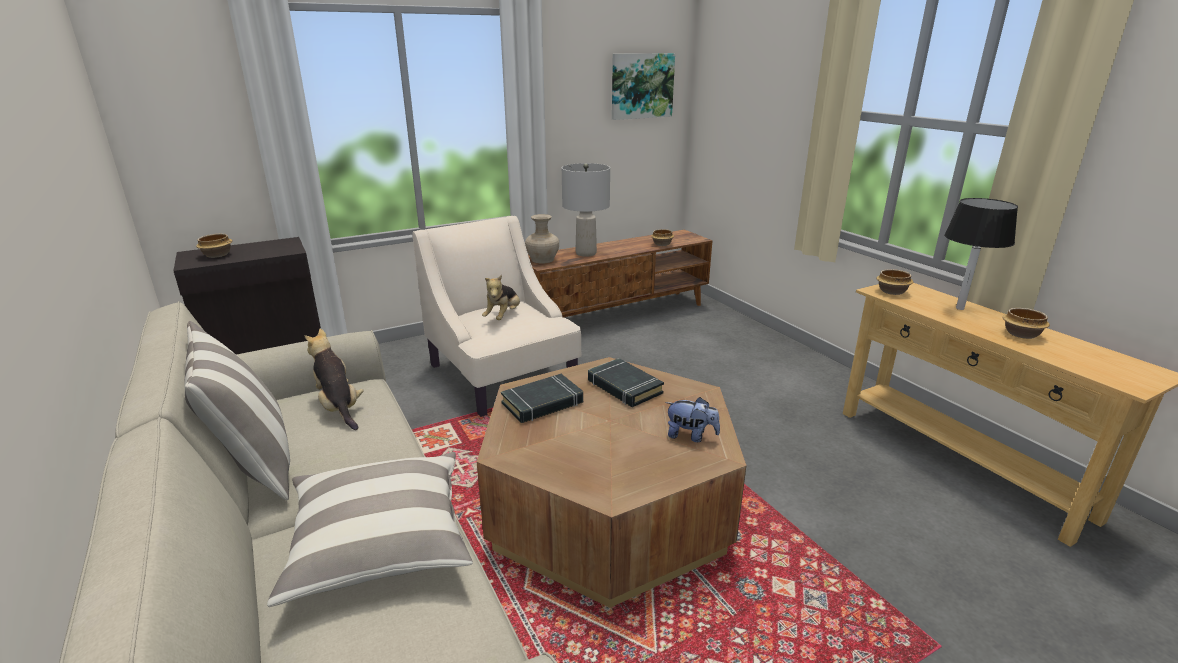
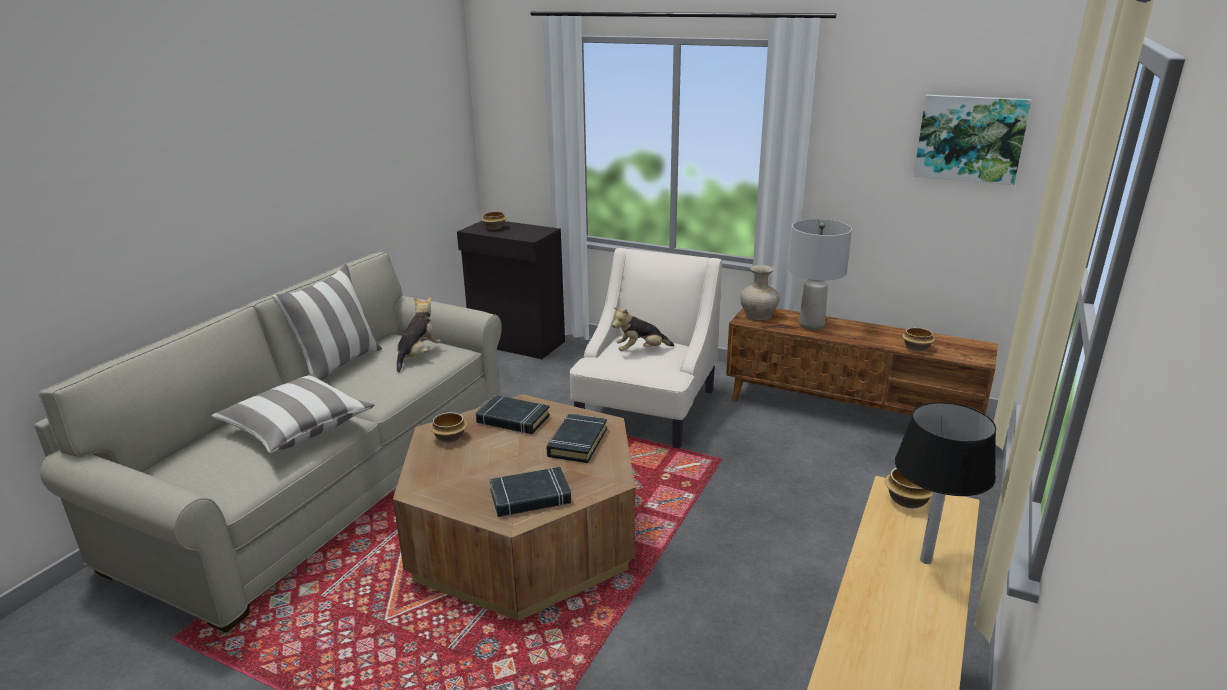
camera: 55 degrees right, 0 degrees up
plush toy [665,397,720,442] -> black book [489,467,571,517]
bowl [1003,308,1050,339] -> bowl moved to [430,412,467,443]

